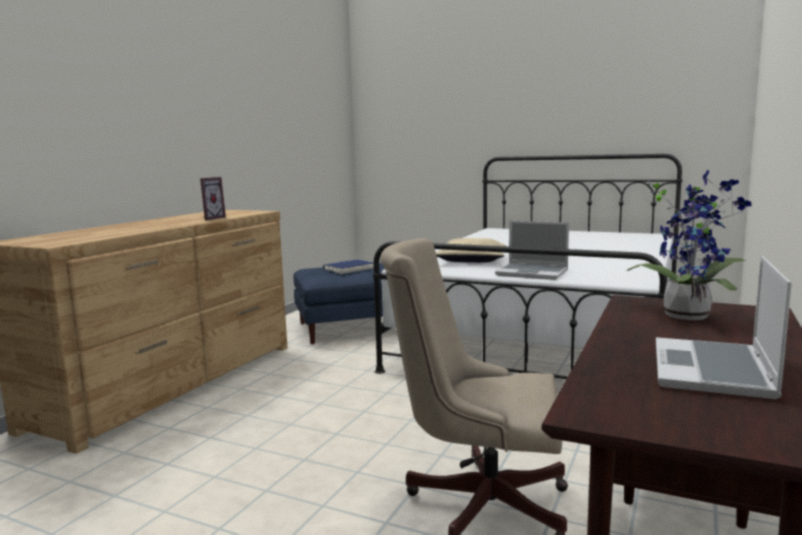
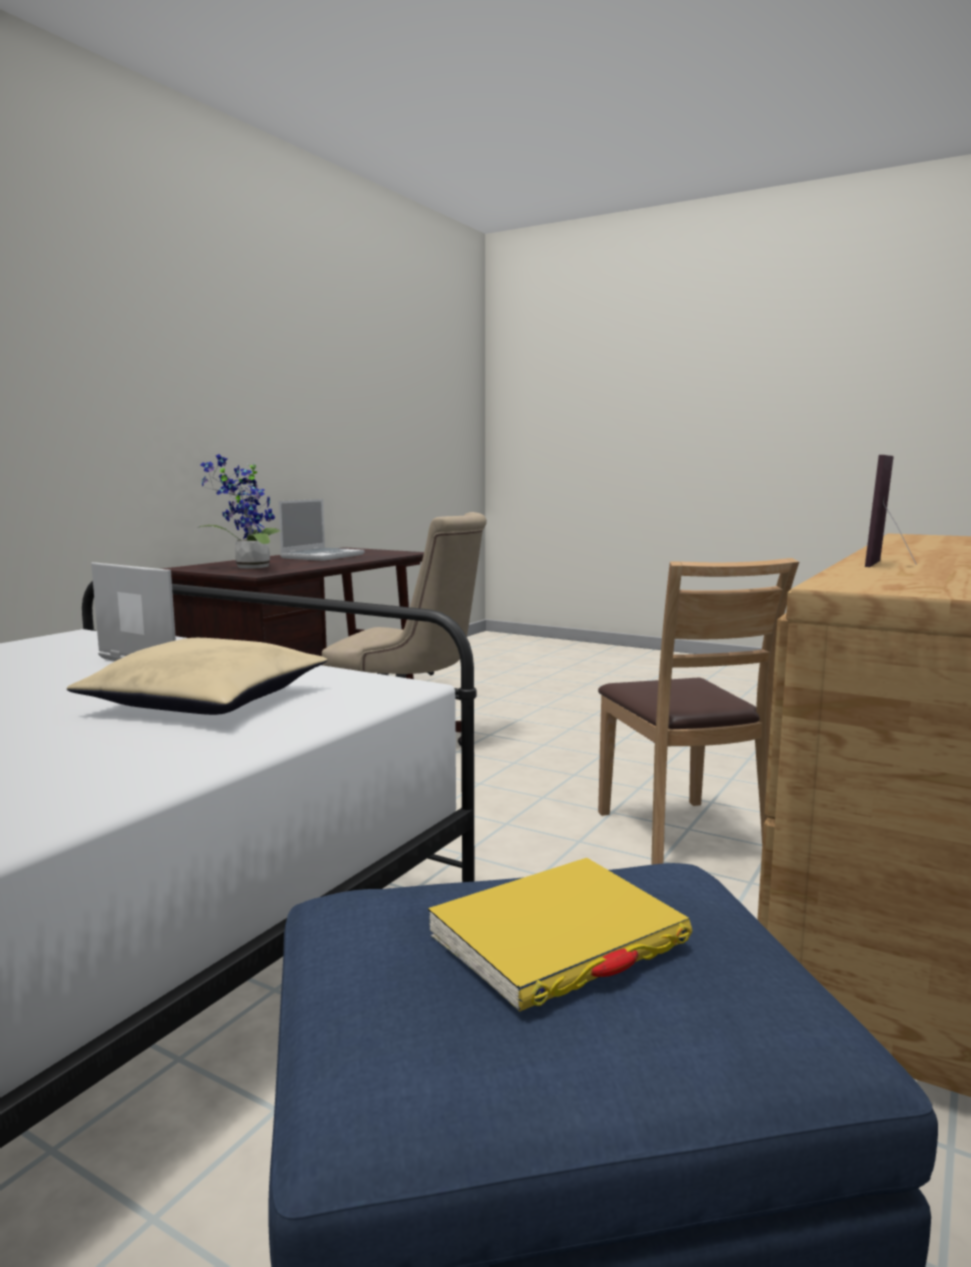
camera: 175 degrees left, 0 degrees up
blue book [323,259,374,274] -> yellow book [428,858,692,1012]
none -> brown chair [598,558,799,865]

